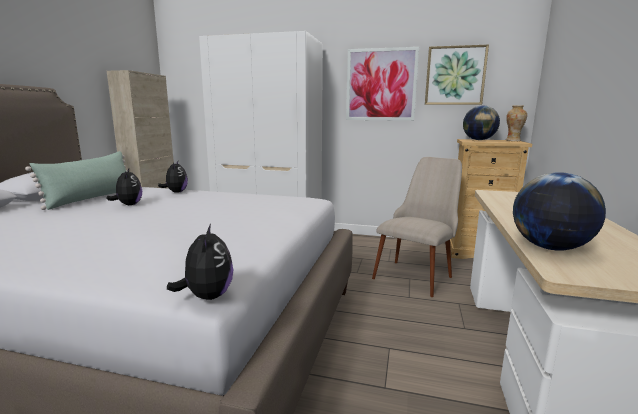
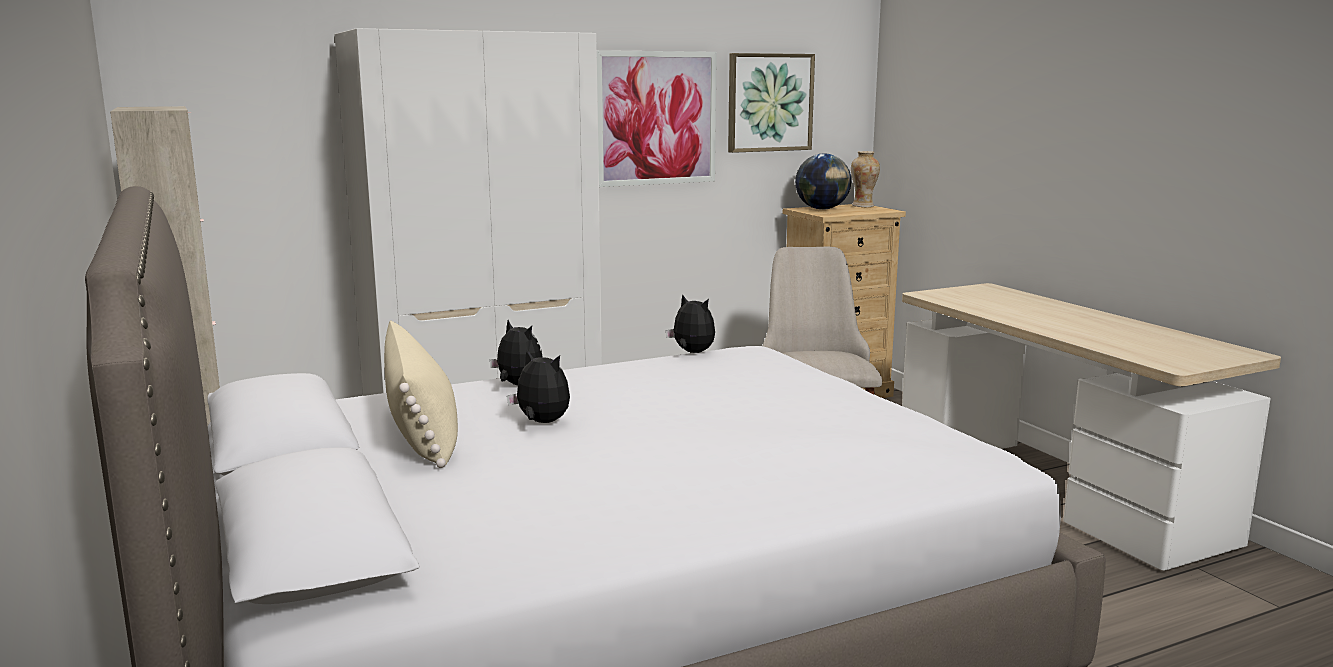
camera: 40 degrees left, 0 degrees up
green pillow [25,151,128,210] -> beige pillow [384,320,458,468]
plush toy [167,223,233,300] -> plush toy moved to [666,294,715,353]
globe [513,172,606,251] -> none

